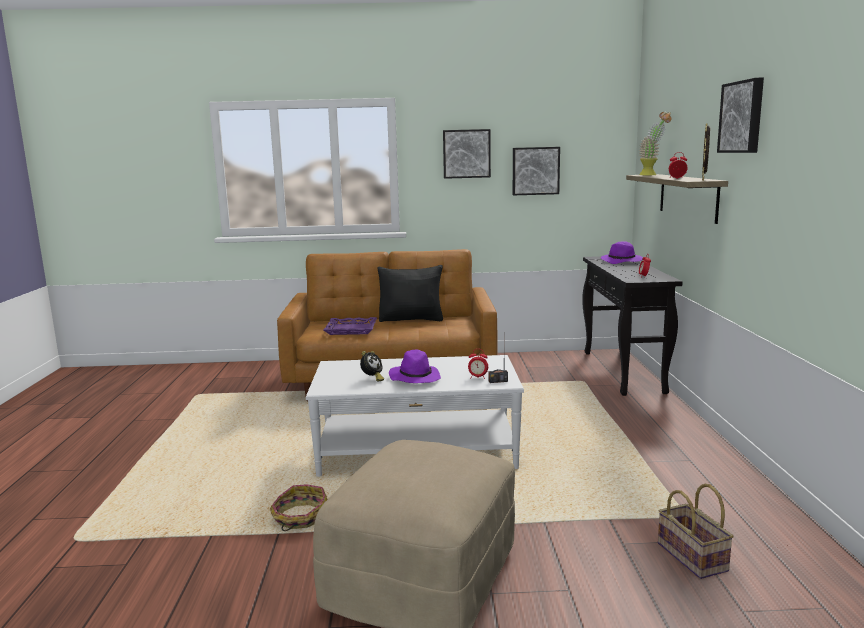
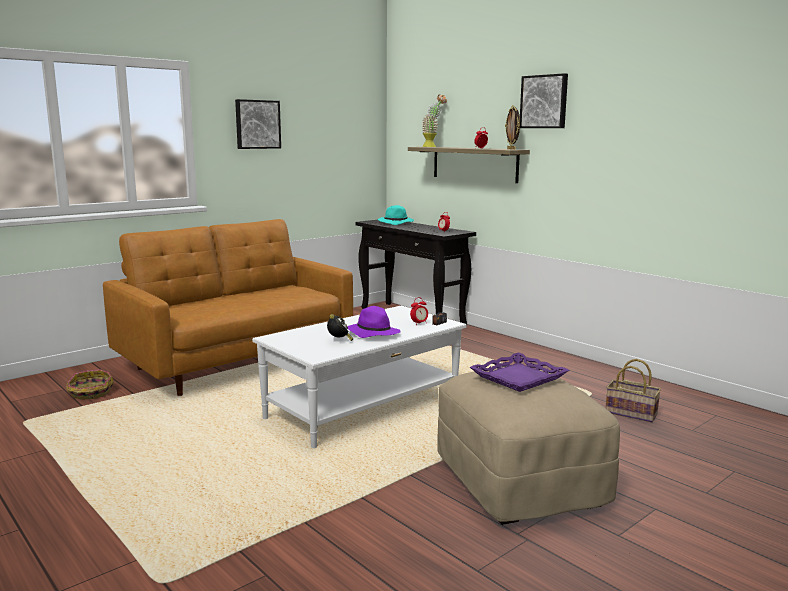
camera: 40 degrees left, 0 degrees up
basket [270,484,328,531] -> basket moved to [66,369,114,400]
purple tray [323,317,377,335] -> purple tray moved to [470,352,569,392]
black pillow [378,265,443,322] -> none
picture [513,147,560,195] -> none
purple hat [601,242,643,264] -> turquoise hat [378,205,414,225]

